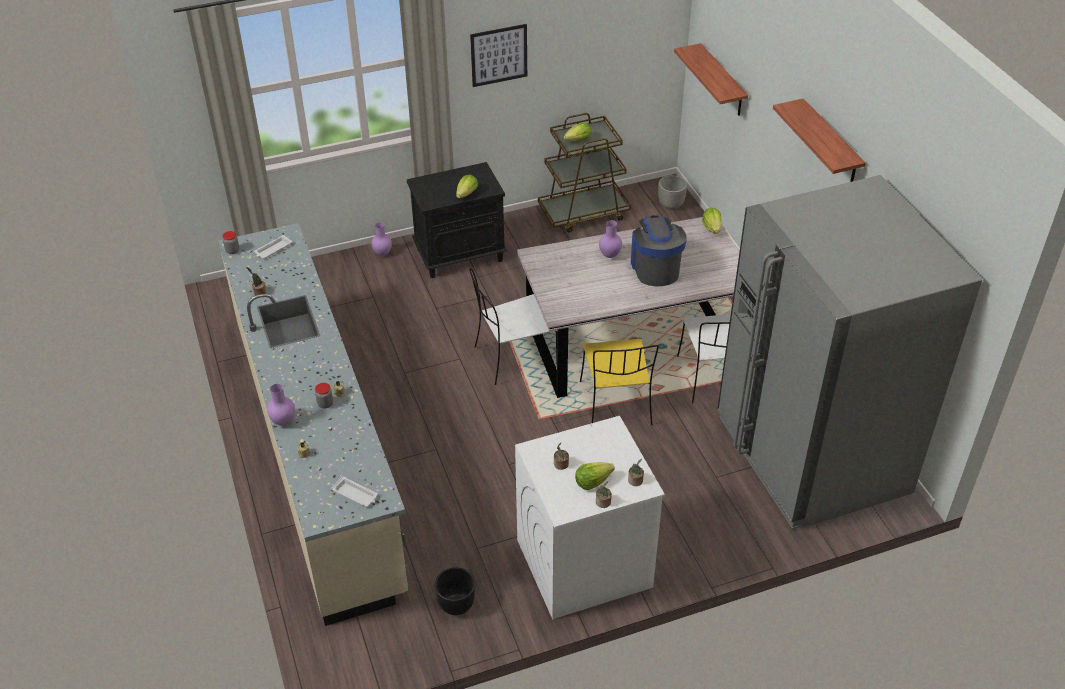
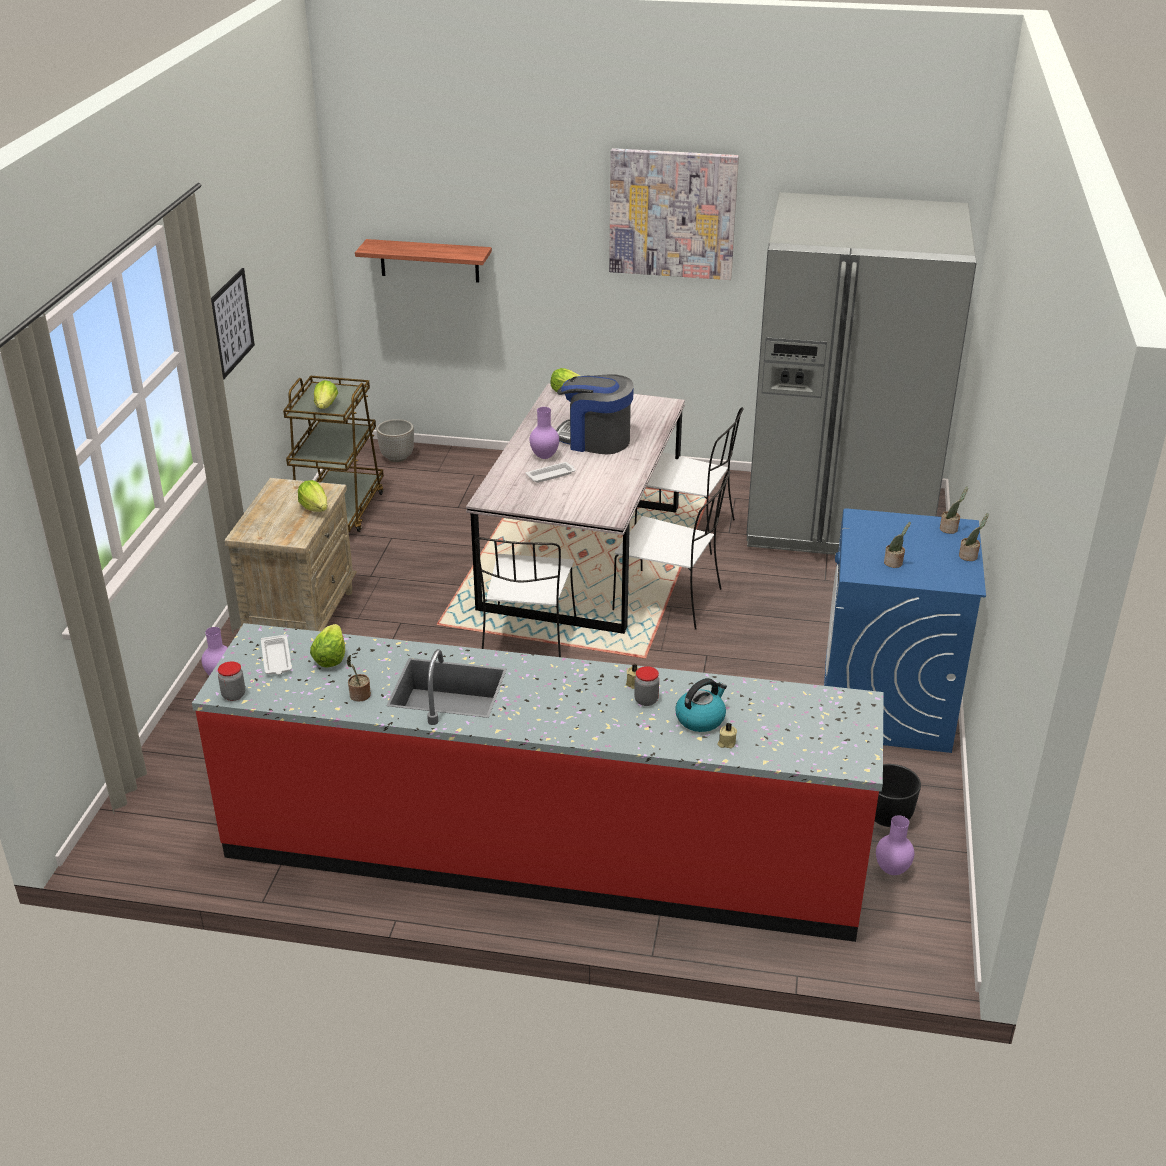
camera: 60 degrees left, 10 degrees down
beige counter [218,223,408,626] -> red counter [192,623,884,942]
purple vase [267,384,295,426] -> purple vase moved to [876,815,915,875]
white tray [331,476,378,507] -> white tray moved to [525,462,576,483]
black nightstand [407,162,507,278] -> beige nightstand [225,478,357,632]
white washing machine [515,416,665,619] -> blue washing machine [824,508,986,753]
lettuce [575,462,615,490] -> lettuce moved to [310,624,345,667]
yellow chair [580,339,659,425] -> white chair [612,471,730,630]
shelf [773,98,866,182] -> picture [609,148,739,280]
none -> kettle [675,678,727,732]

